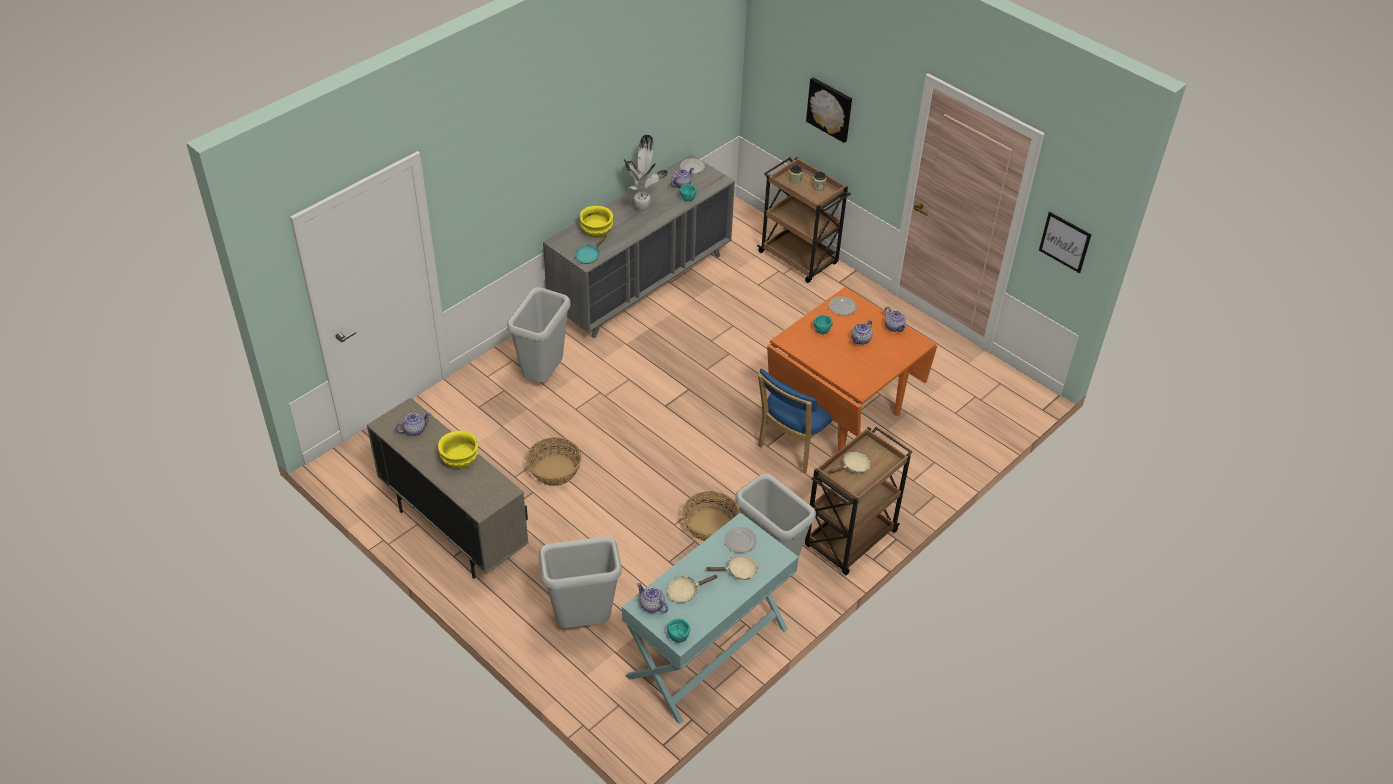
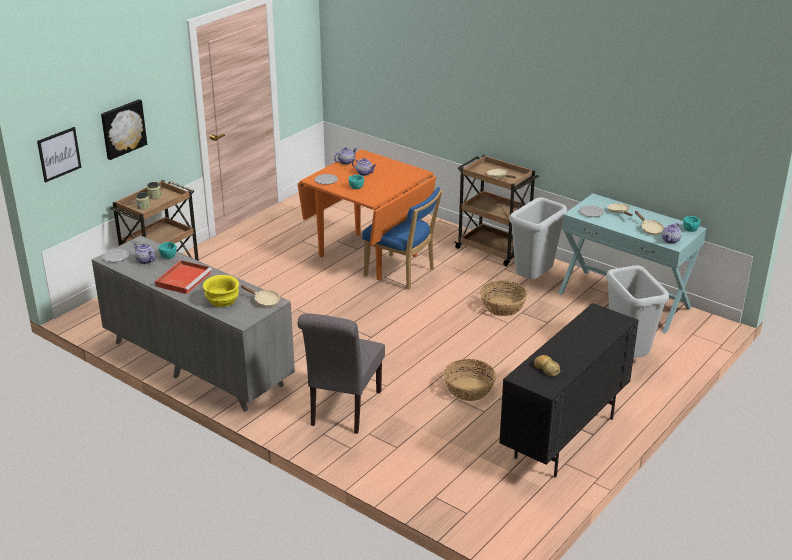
camera: 95 degrees left, 15 degrees down
beige cabinet [367,397,529,579] -> black cabinet [499,303,639,478]
teapot [395,412,431,436] -> bread [534,355,560,376]
yellow bowl [438,431,479,468] -> none
grey trash can [507,287,571,383] -> grey chair [297,314,385,434]
turquoise frying pan [575,235,607,264] -> beige frying pan [241,285,280,307]
potted plant [623,135,668,213] -> red tray [155,260,212,294]
picture [1039,212,1091,273] -> picture moved to [37,127,82,183]

